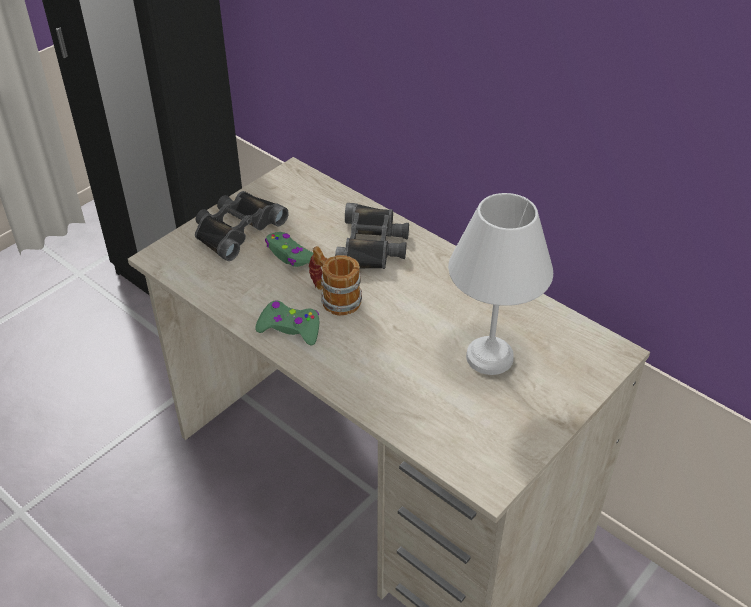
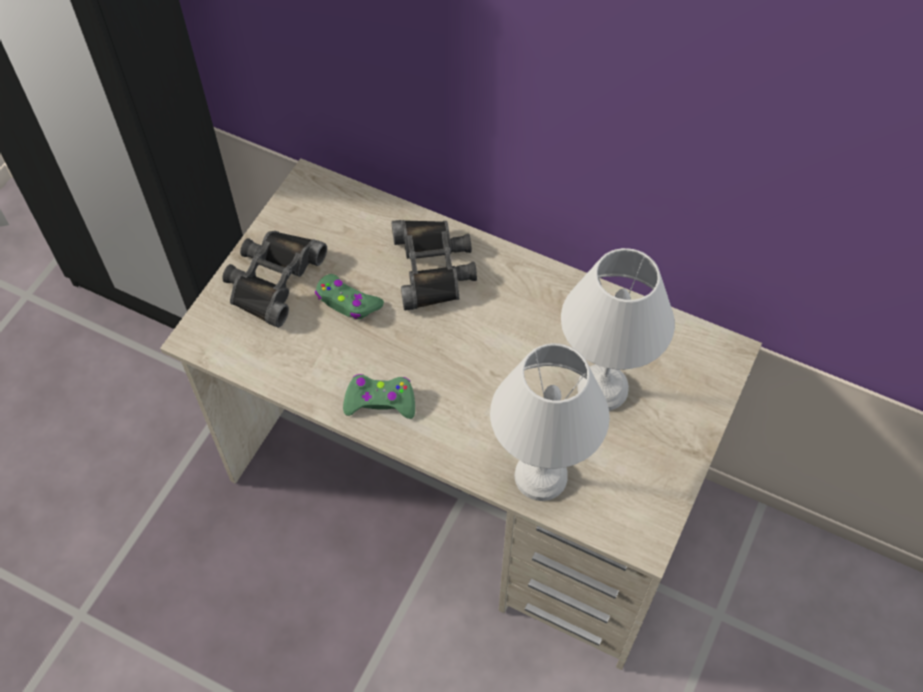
camera: 15 degrees left, 15 degrees up
mug [309,246,362,316] -> none
none -> white table lamp [490,343,610,501]

